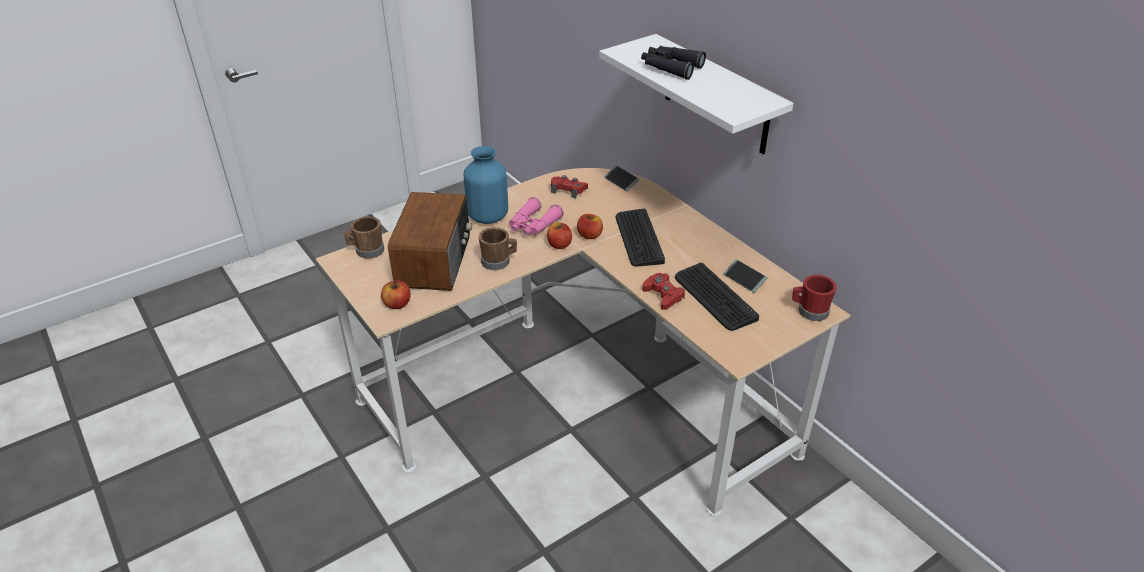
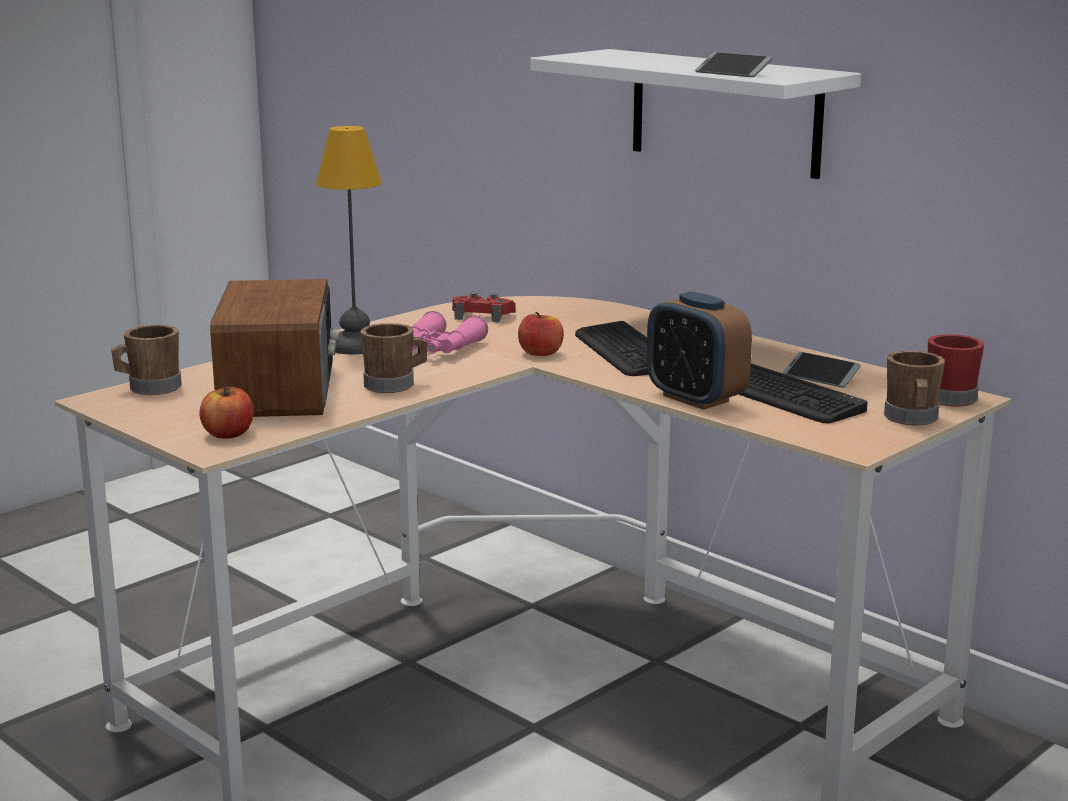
camera: 10 degrees left, 20 degrees down
blue vase [464,146,508,224] -> table lamp [316,126,382,354]
apple [547,222,572,249] -> none
phone [604,165,639,191] -> phone moved to [695,52,772,77]
black binoculars [641,46,706,80] -> none
red game controller [642,273,685,310] -> alarm clock [647,292,752,410]
none -> brown mug [884,350,945,426]

